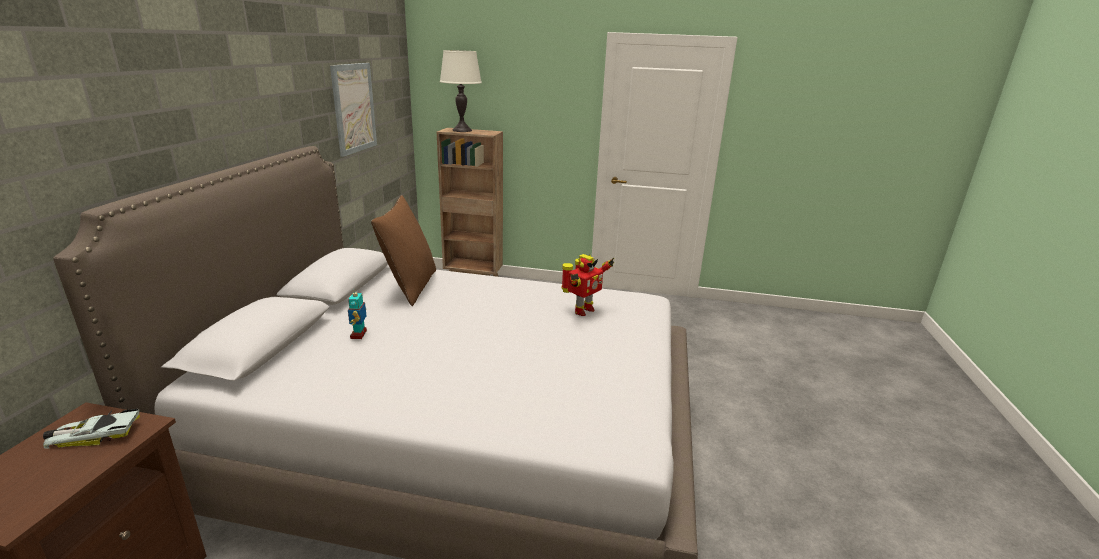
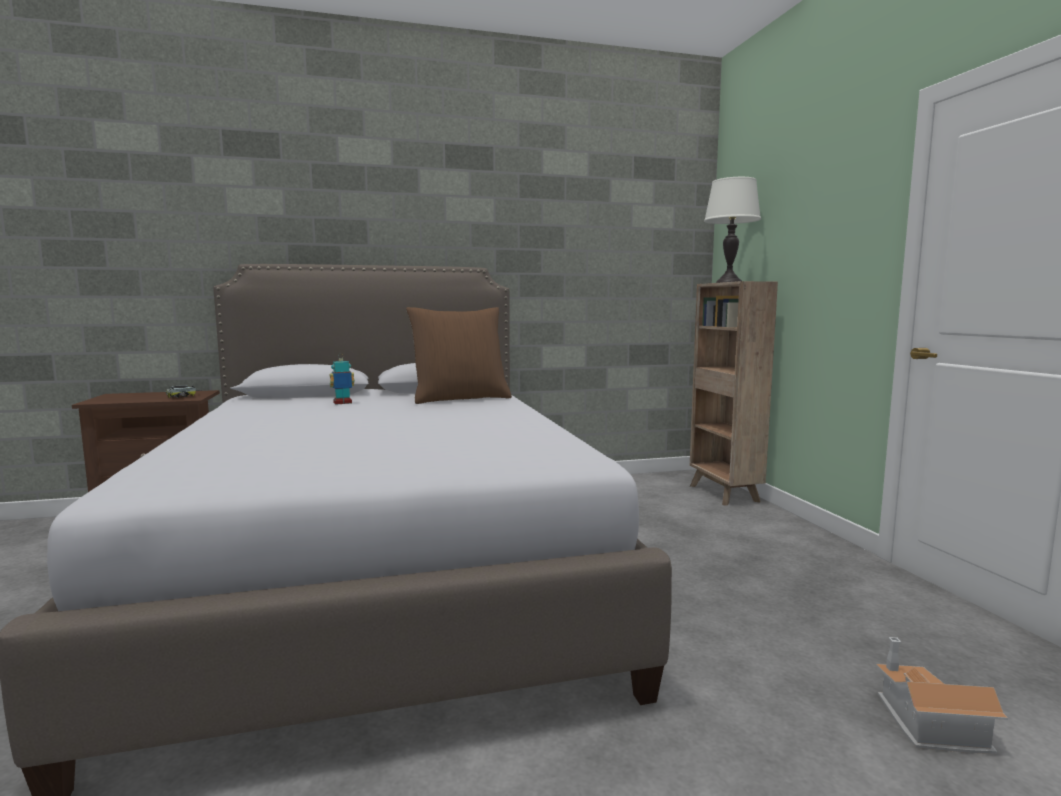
camera: 65 degrees right, 15 degrees down
picture [330,63,377,157] -> none
toy robot [561,254,614,316] -> none
none -> toy house [876,637,1008,754]

